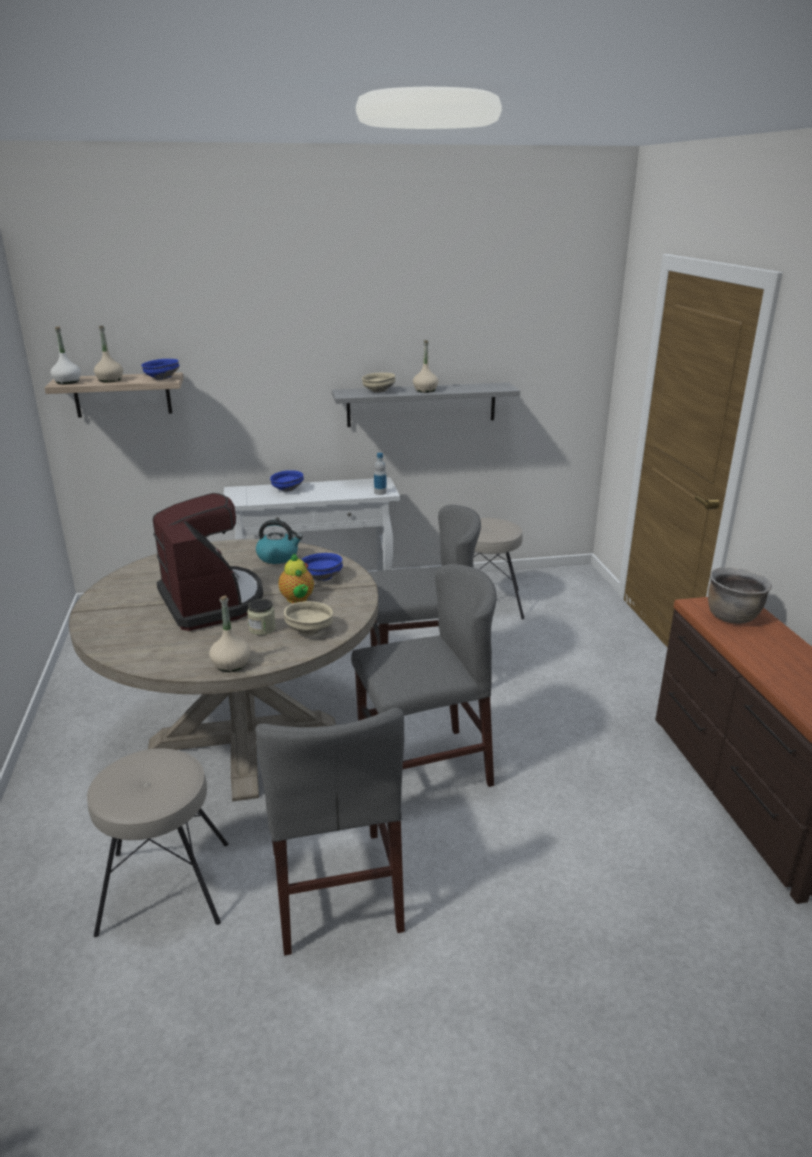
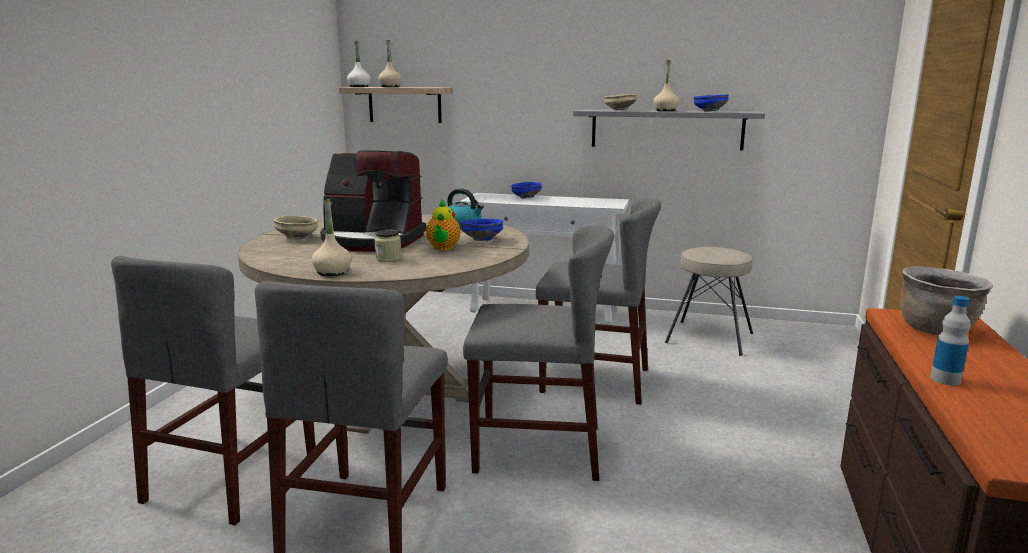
camera: 25 degrees right, 10 degrees down
beige stool [87,748,228,937] -> grey chair [111,256,315,525]
blue bowl [141,359,180,380] -> blue bowl moved to [693,95,729,111]
coffee machine [153,493,263,631] -> coffee machine turned 105 degrees clockwise [320,150,426,252]
beige bowl [284,601,333,635] -> beige bowl moved to [274,216,318,240]
bottle [374,453,387,495] -> bottle moved to [930,296,970,385]

